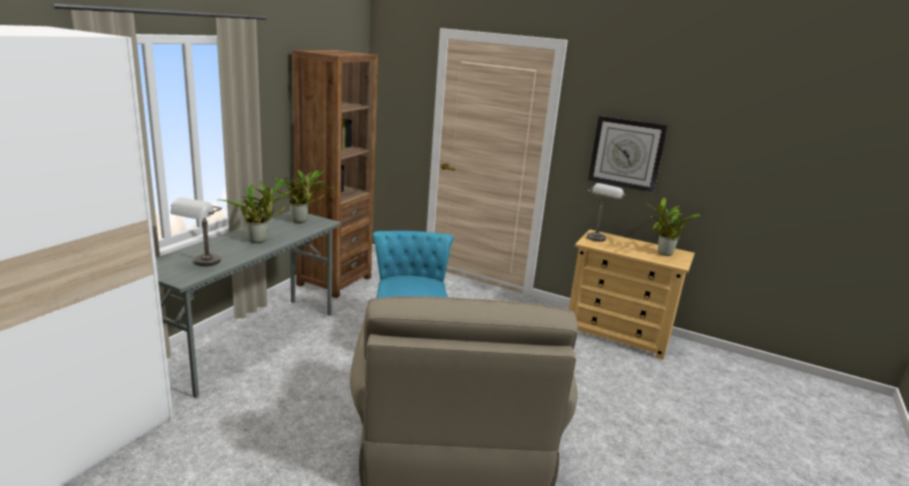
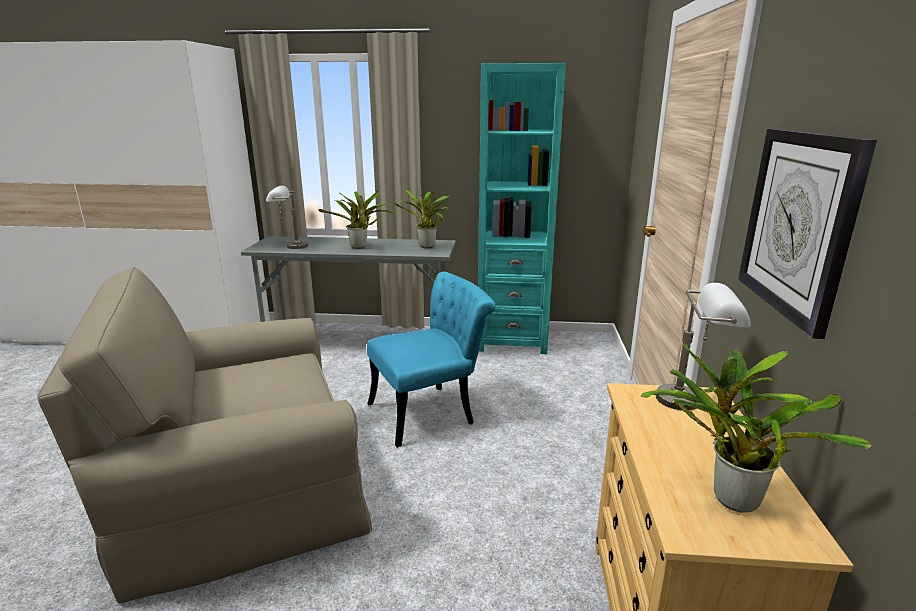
camera: 70 degrees right, 0 degrees up
brown bookcase [292,50,378,298] -> turquoise bookcase [478,63,566,354]

